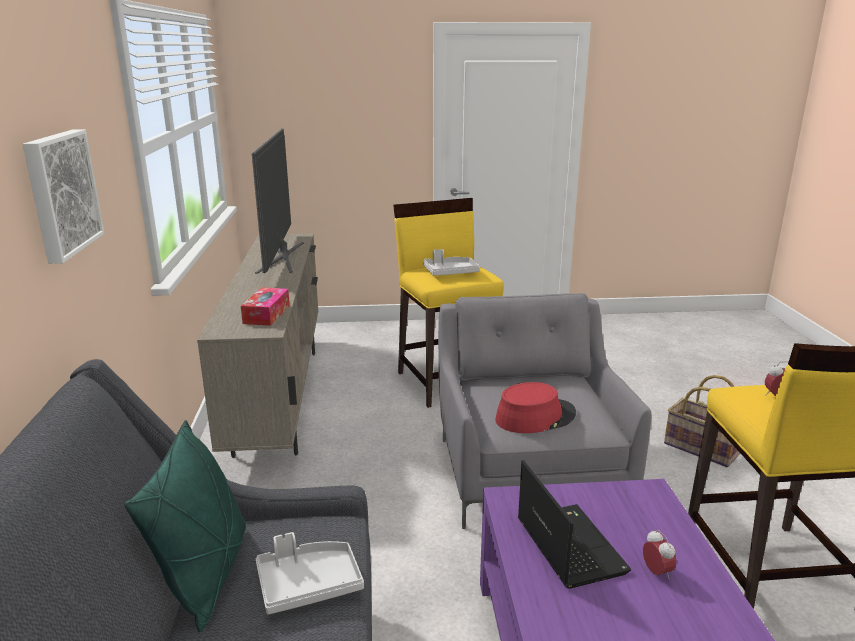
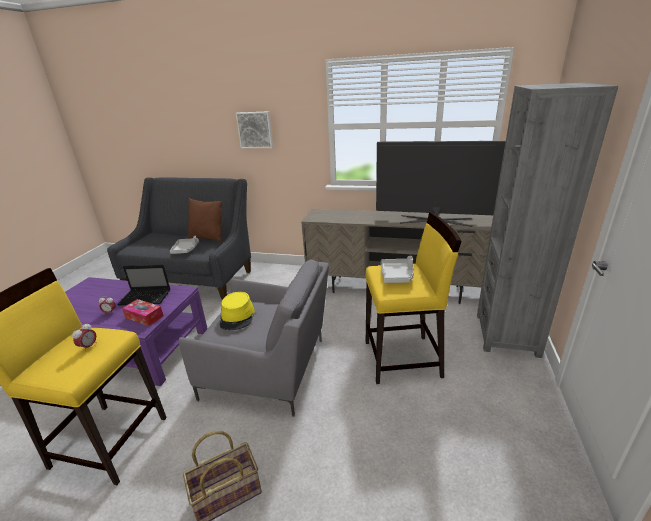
camera: 110 degrees right, 5 degrees up
green pillow [124,420,246,632] -> brown pillow [187,198,222,241]
tissue box [241,287,290,326] -> tissue box moved to [122,299,164,326]
red hat [495,382,576,433] -> yellow hat [220,292,255,330]
none -> grey bookcase [477,83,618,358]

